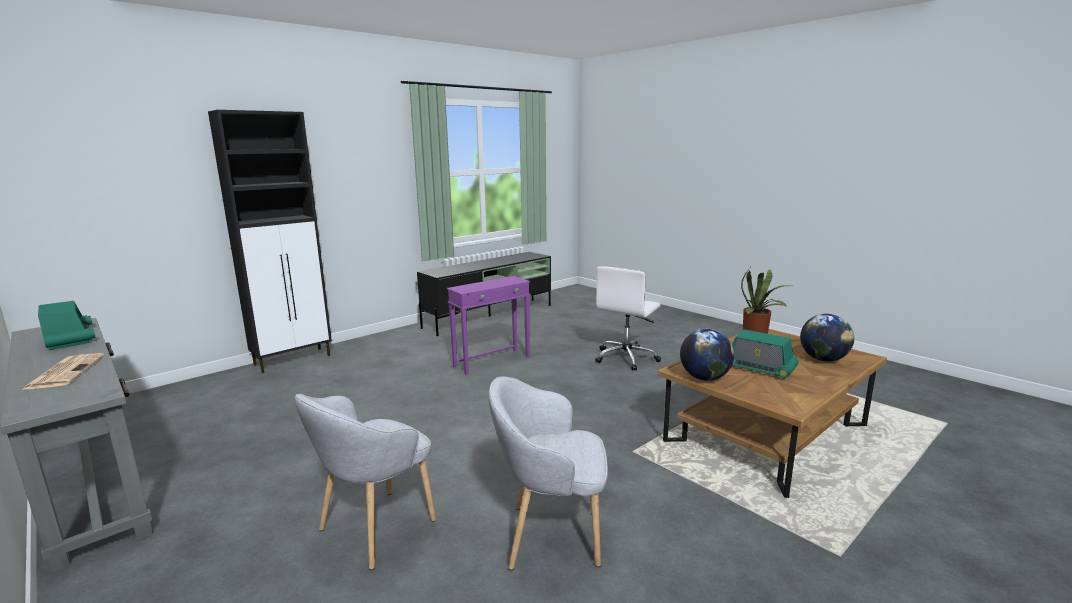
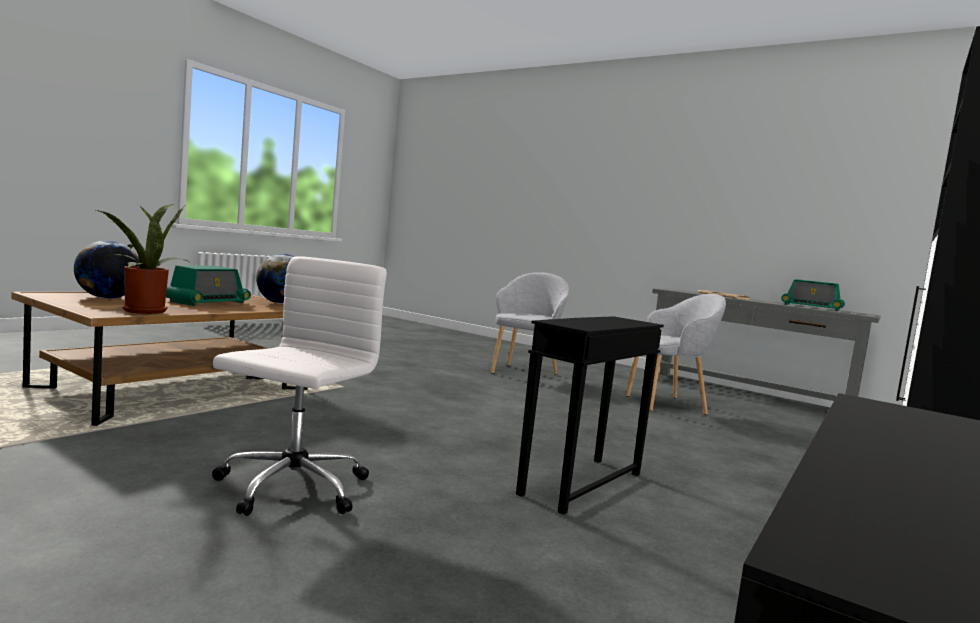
camera: 165 degrees right, 10 degrees down
purple side table [447,276,531,375] -> black side table [516,316,664,515]
grey armchair [489,376,608,570] -> grey armchair moved to [626,294,726,415]
radio [732,329,799,379] -> radio turned 90 degrees clockwise [166,265,251,306]

